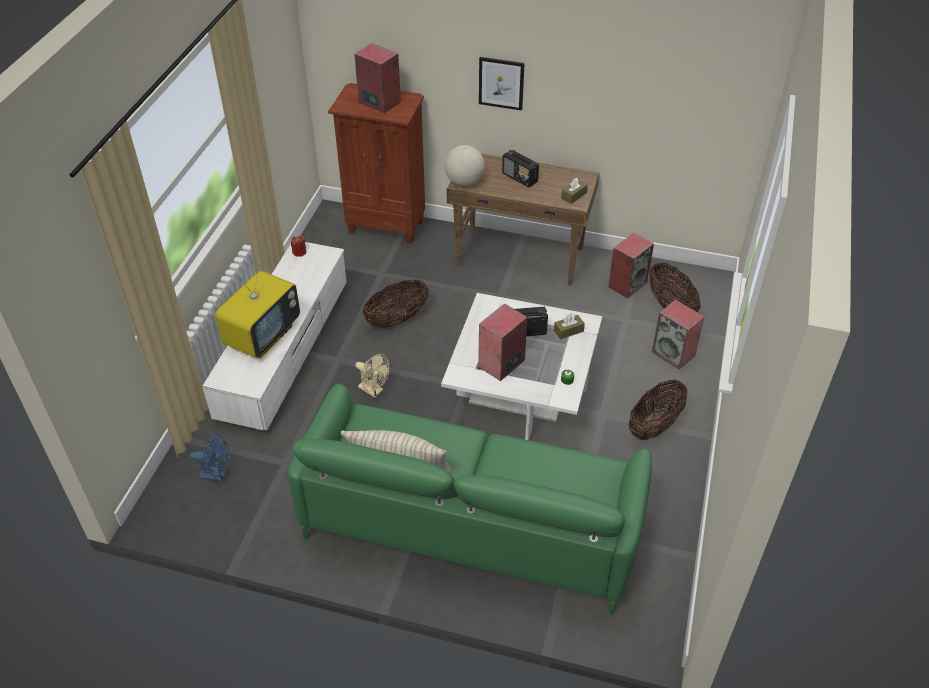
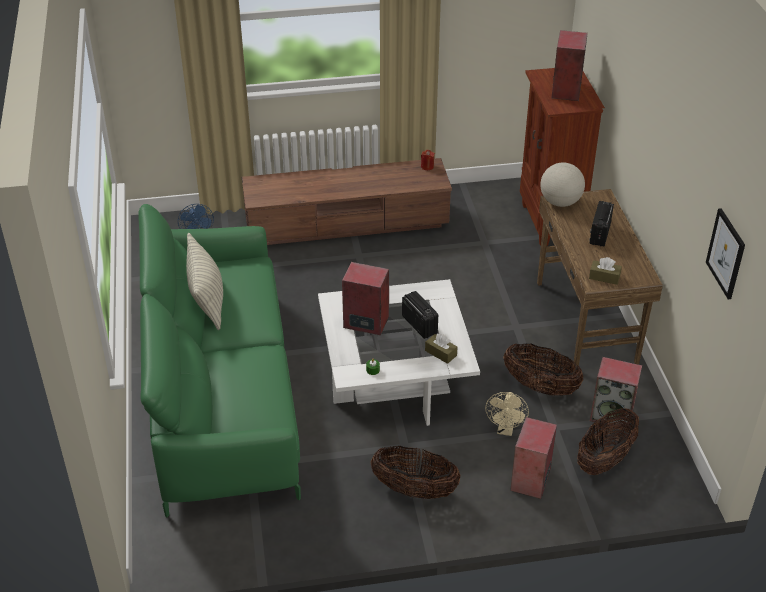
camera: 65 degrees right, 5 degrees down
white tv stand [202,242,347,431] -> brown tv stand [242,158,452,245]
television [215,262,300,358] -> none
beige fan [355,354,389,398] -> beige fan moved to [485,392,529,436]
basket [363,280,429,328] -> basket moved to [503,343,584,396]
picture [479,57,525,111] -> picture moved to [706,208,745,299]

